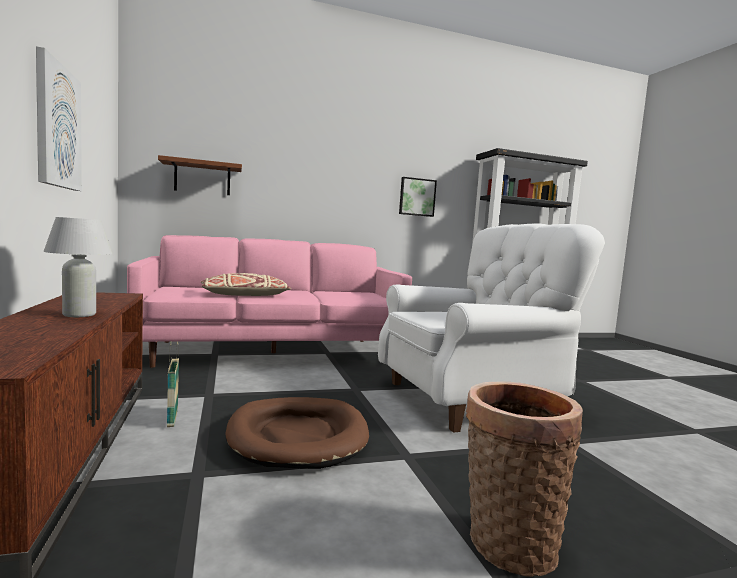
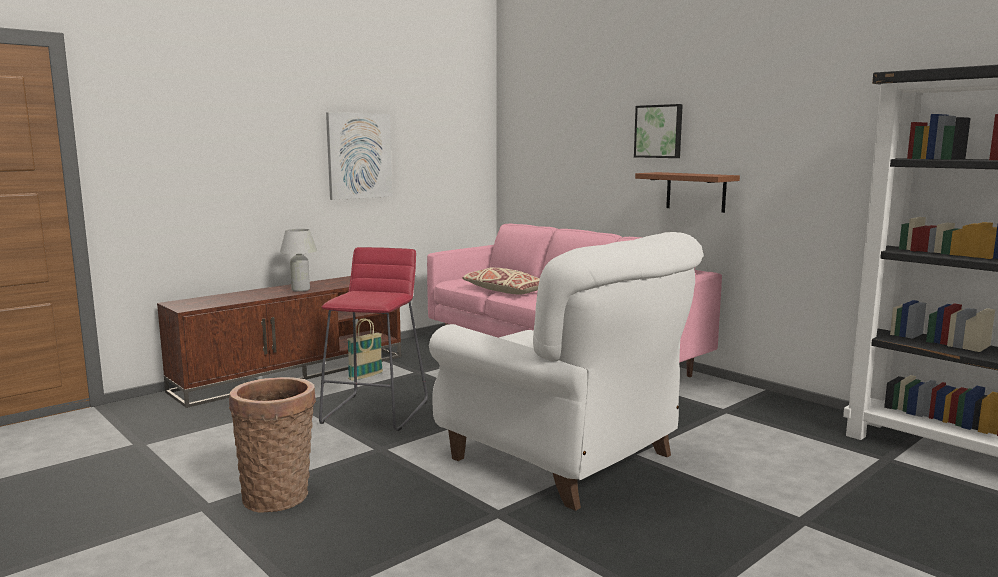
camera: 65 degrees right, 5 degrees up
brown shelf [158,155,242,195] -> brown shelf moved to [635,172,740,213]
brown dog bed [226,397,369,469] -> red stool [319,247,428,431]
picture [399,177,437,217] -> picture moved to [634,104,683,158]

